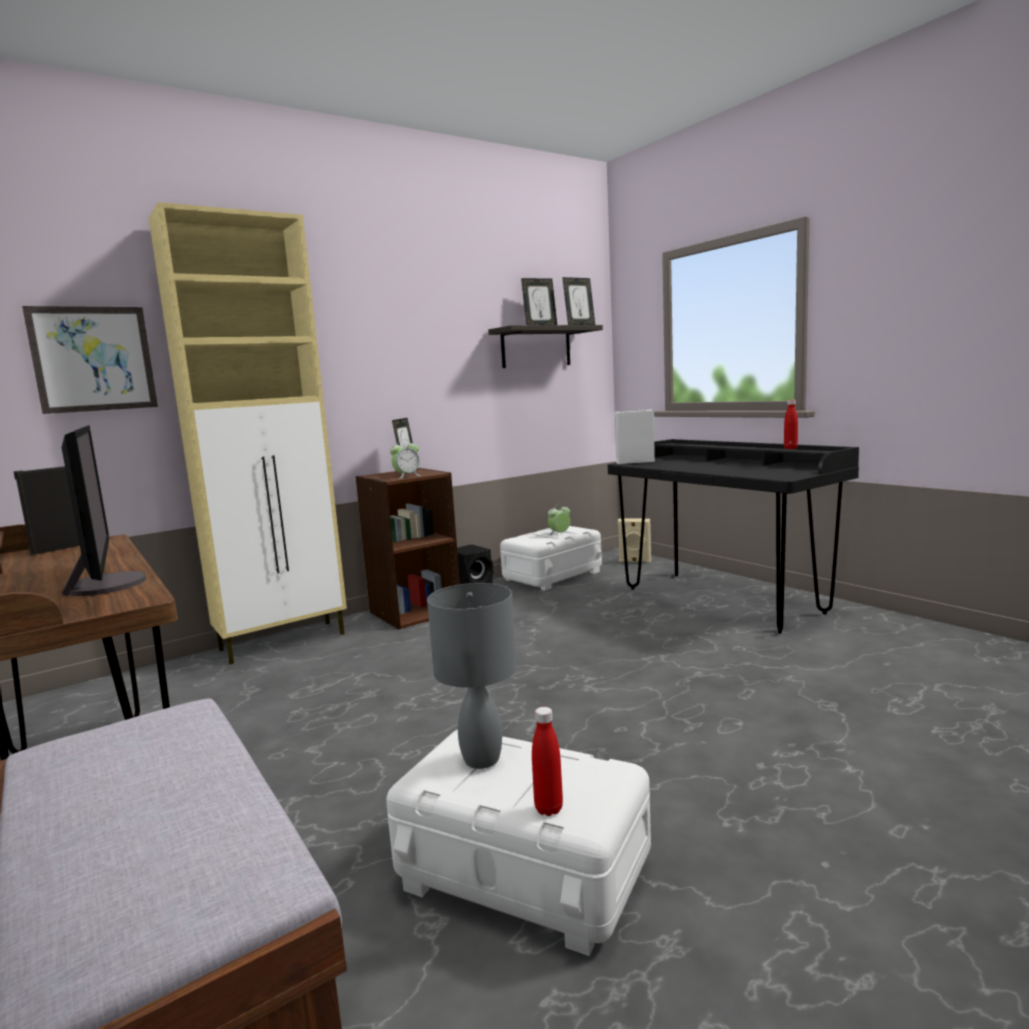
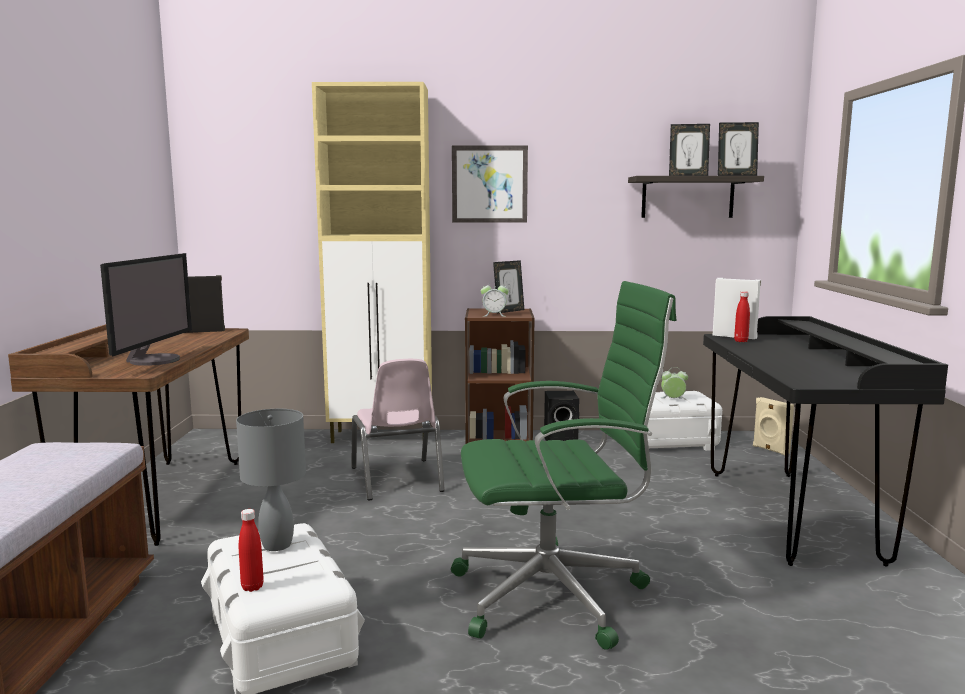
camera: 35 degrees right, 0 degrees up
picture [22,306,158,414] -> picture moved to [452,145,528,223]
red bottle [784,400,798,449] -> red bottle moved to [734,291,750,342]
none -> pink chair [351,359,445,501]
none -> green office chair [451,281,676,650]

